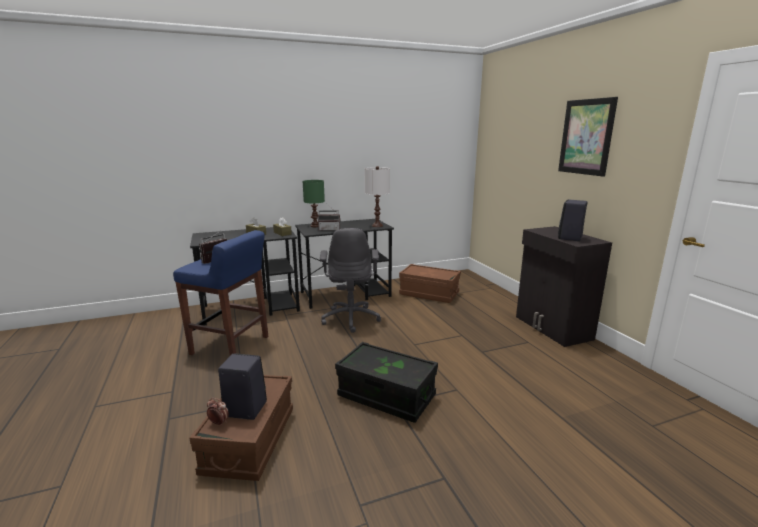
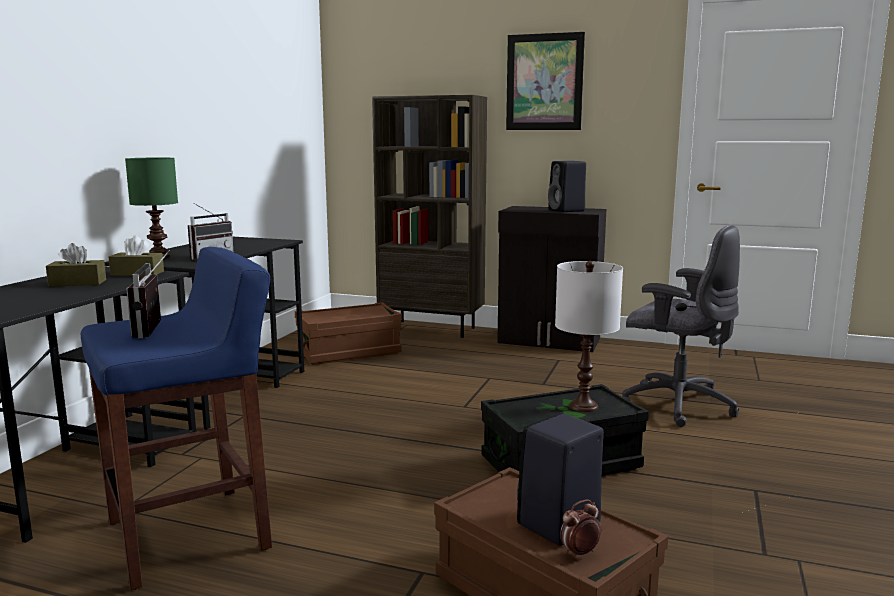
camera: 50 degrees left, 5 degrees down
grey office chair [320,228,381,333] -> grey office chair moved to [622,225,740,427]
white table lamp [365,166,390,227] -> white table lamp moved to [555,261,623,412]
none -> brown bookcase [372,95,487,338]

